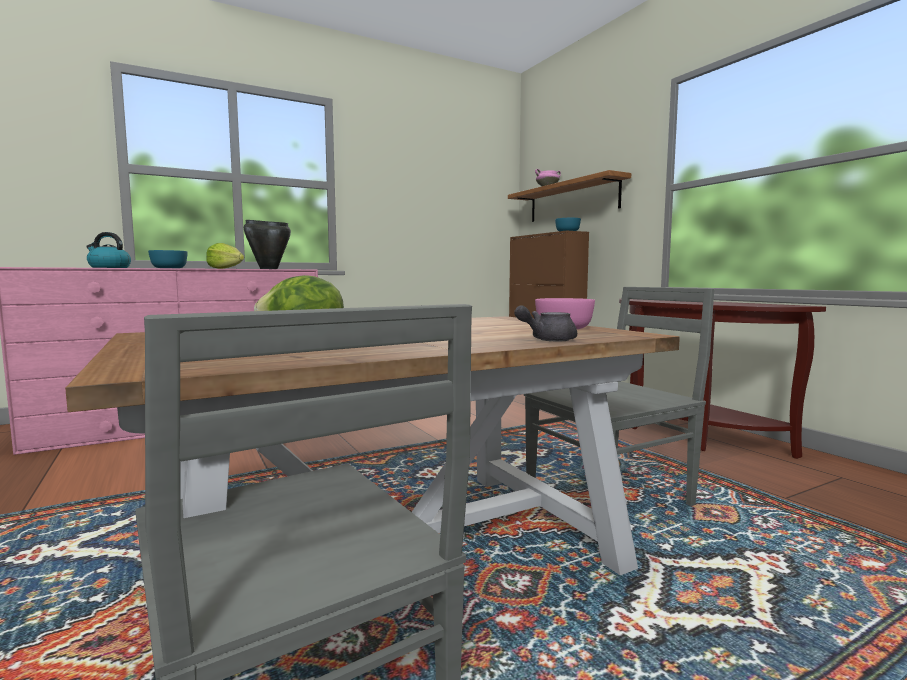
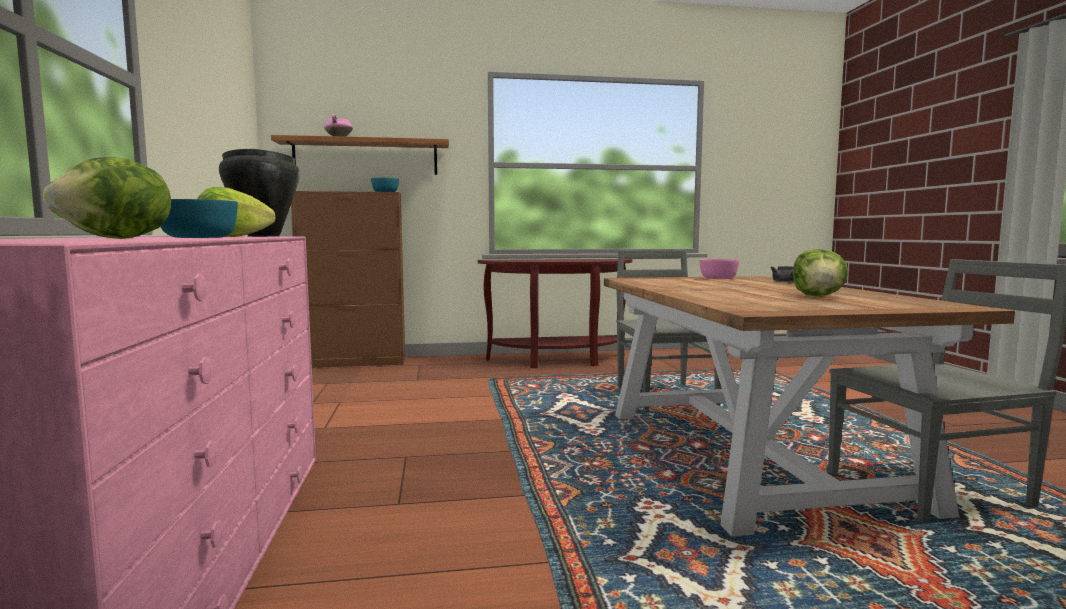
camera: 70 degrees left, 0 degrees up
kettle [86,232,131,268] -> lettuce [43,157,171,239]

